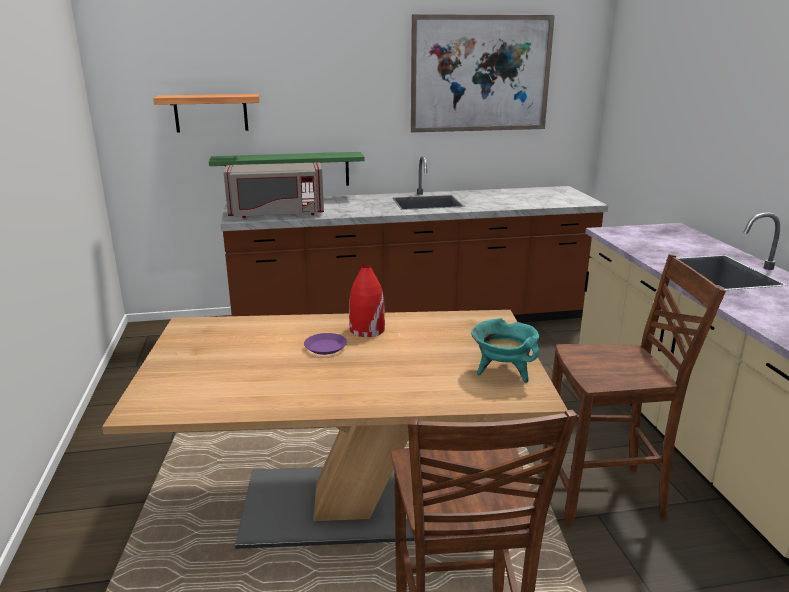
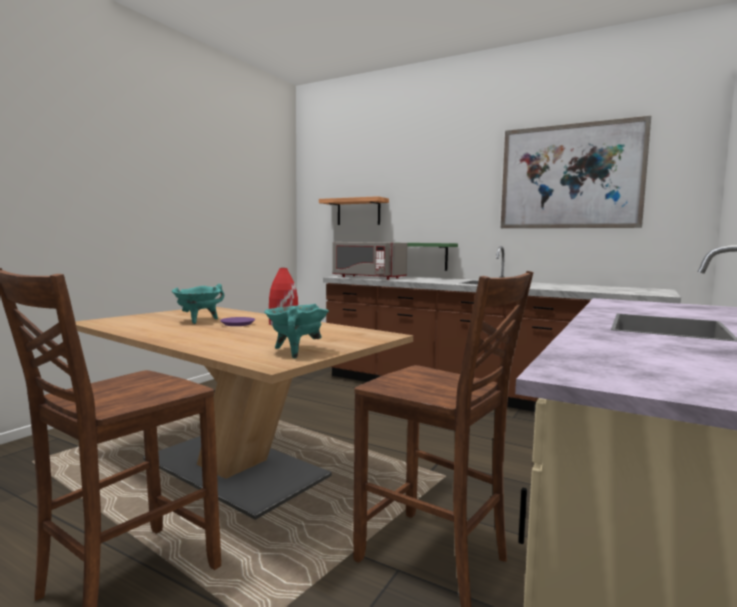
camera: 40 degrees right, 15 degrees down
none -> turquoise cooking pot [172,284,224,324]

